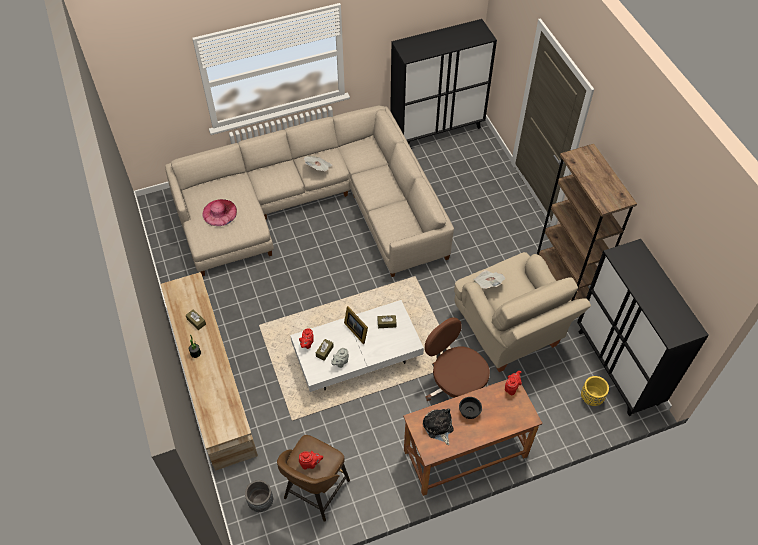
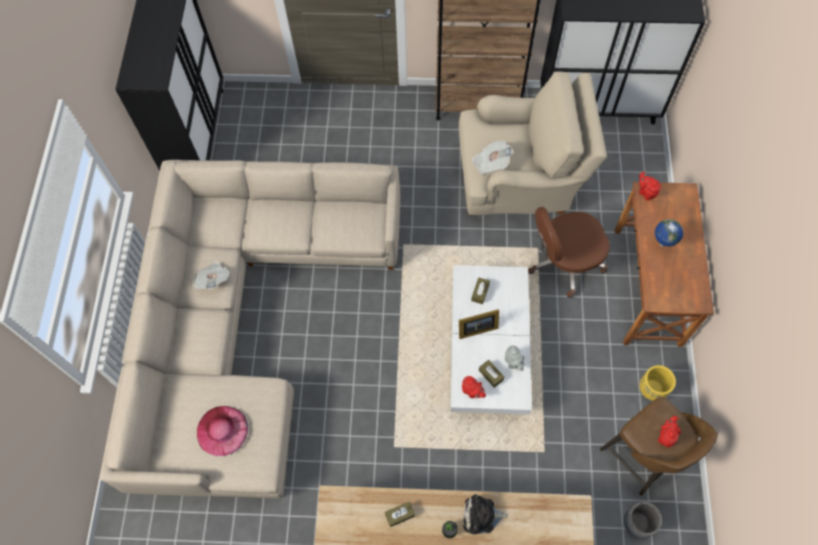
camera: 65 degrees left, 10 degrees up
plush toy [423,408,454,445] -> plush toy moved to [464,494,508,534]
black bowl [459,397,482,419] -> globe [655,219,683,247]
yellow planter [581,376,609,406] -> yellow planter moved to [639,365,676,401]

